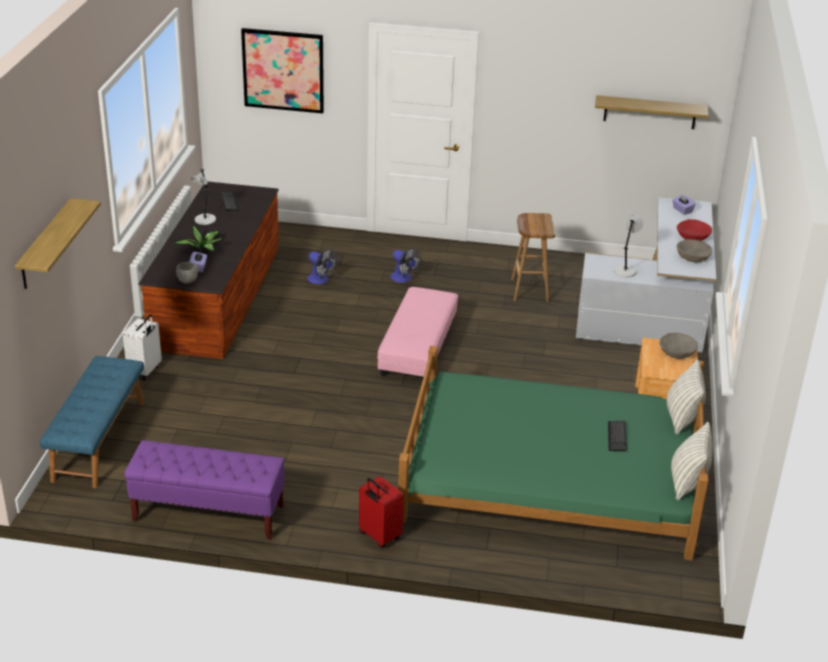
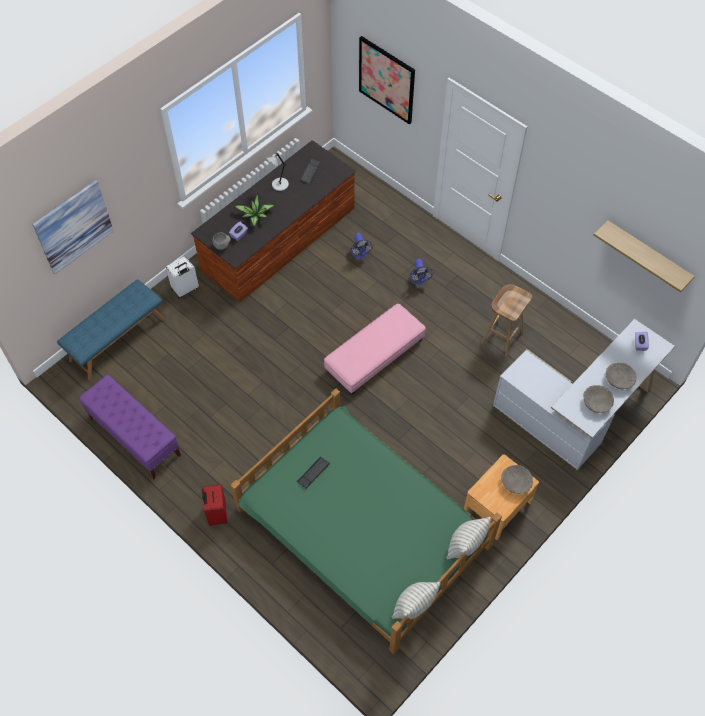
camera: 35 degrees right, 25 degrees up
shelf [15,198,101,289] -> picture [32,180,114,274]
keyboard [608,421,627,451] -> keyboard moved to [297,457,330,488]
grey table lamp [614,215,643,277] -> none
red bowl [677,219,712,241] -> beige bowl [606,362,637,389]

